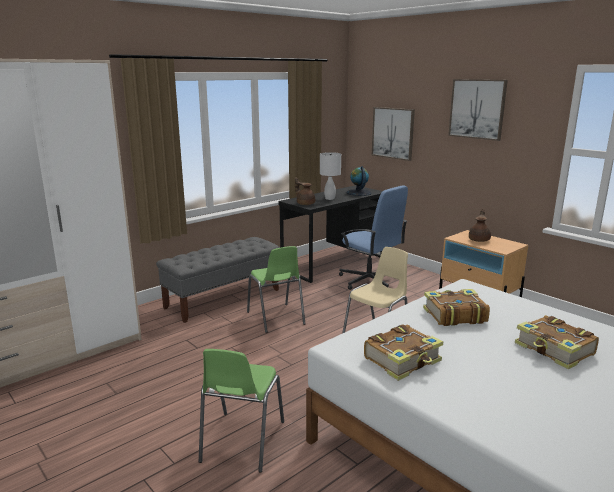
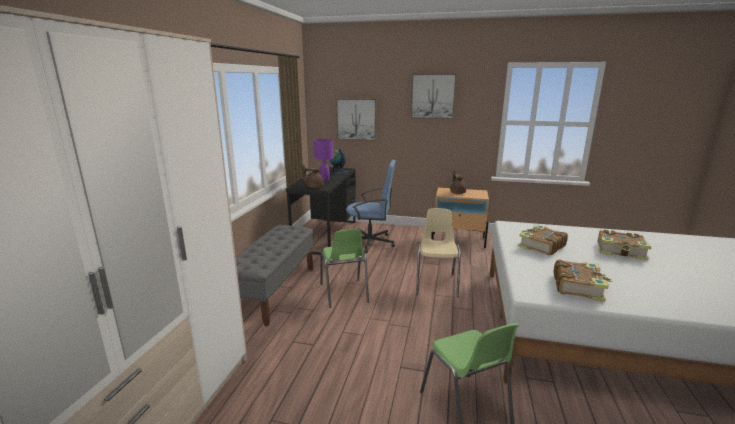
camera: 35 degrees left, 0 degrees up
green chair [247,246,306,333] -> green chair turned 45 degrees clockwise [320,229,369,308]
white table lamp [320,152,341,200] -> purple table lamp [314,139,334,181]

